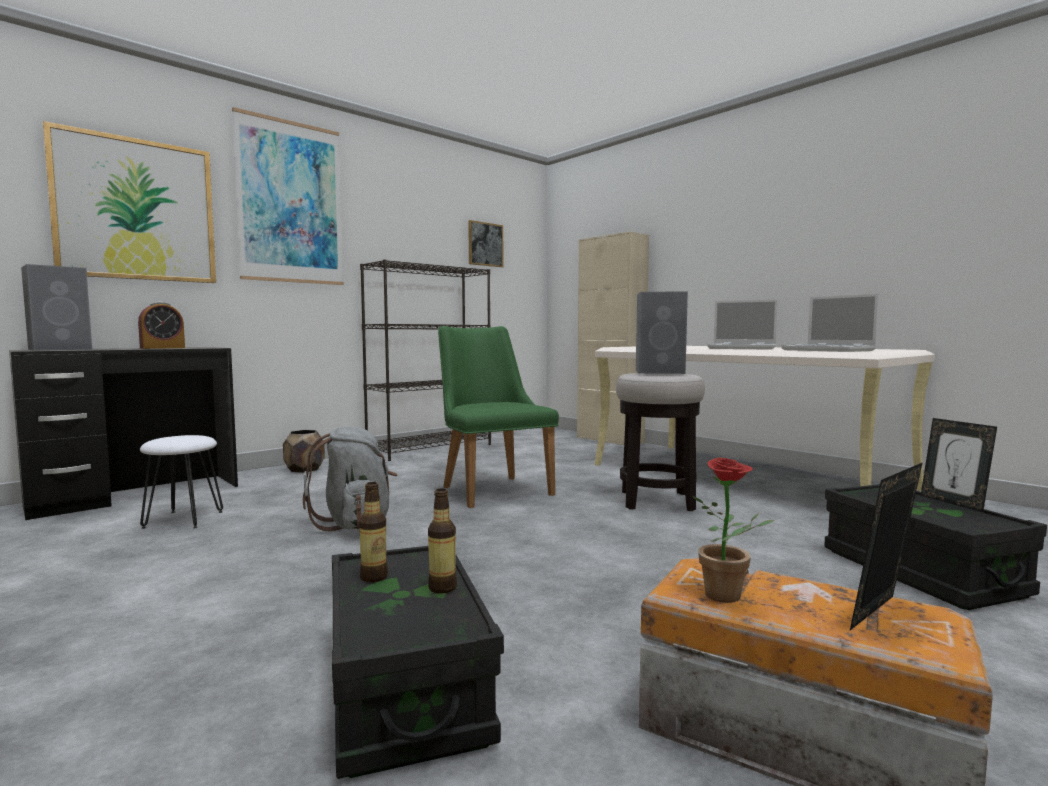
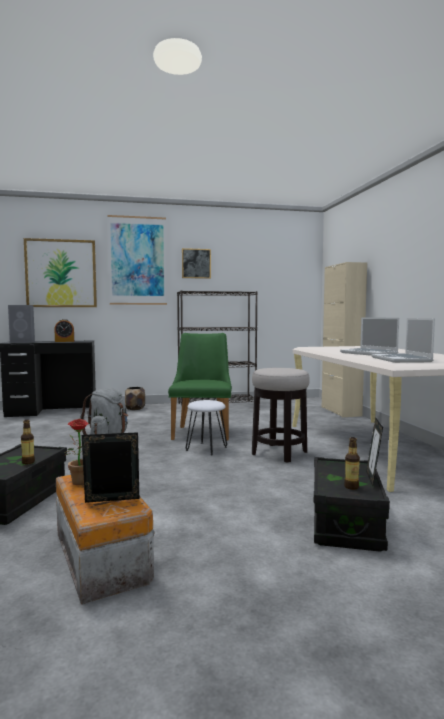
camera: 30 degrees right, 0 degrees up
white stool [140,435,223,529] -> white stool moved to [186,400,227,455]
bottle [359,482,388,582] -> bottle moved to [344,437,360,490]
picture [468,220,503,267] -> picture moved to [182,248,211,279]
grey speaker [636,291,688,374] -> none

